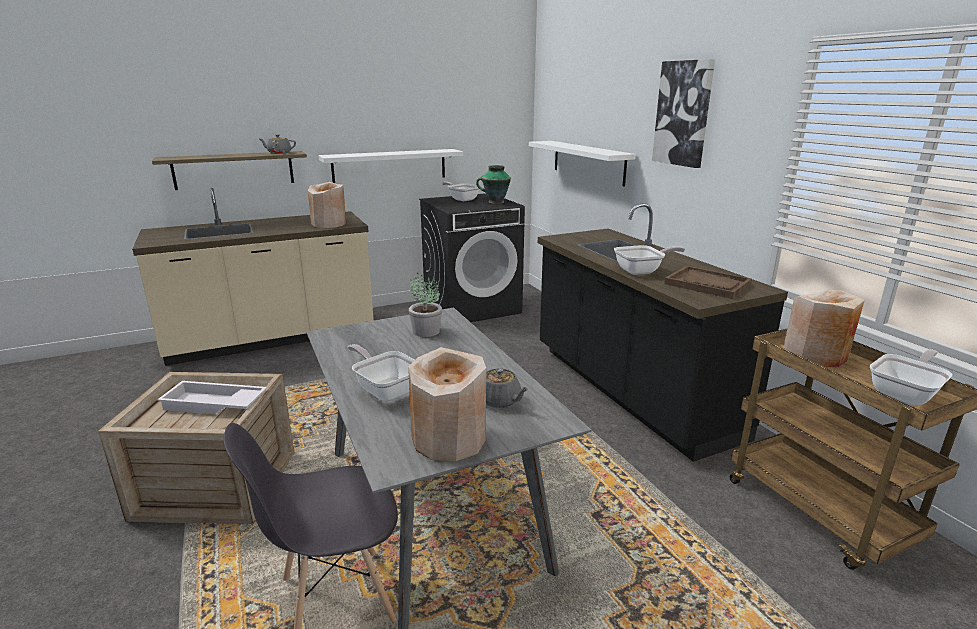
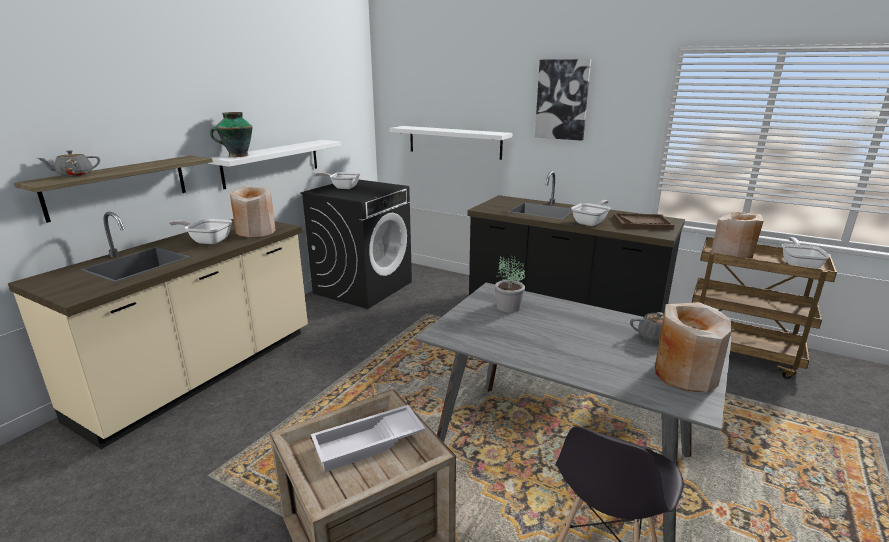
camera: 35 degrees left, 0 degrees up
grey teapot [259,134,296,154] -> grey teapot moved to [37,150,100,177]
frying pan [348,344,415,402] -> frying pan moved to [169,219,232,244]
vase [476,165,511,204] -> vase moved to [210,112,252,157]

